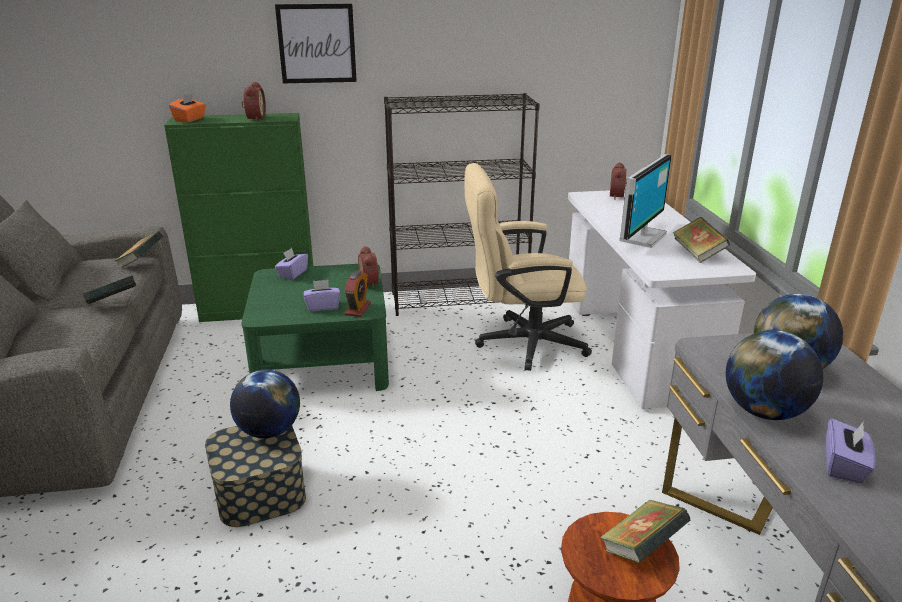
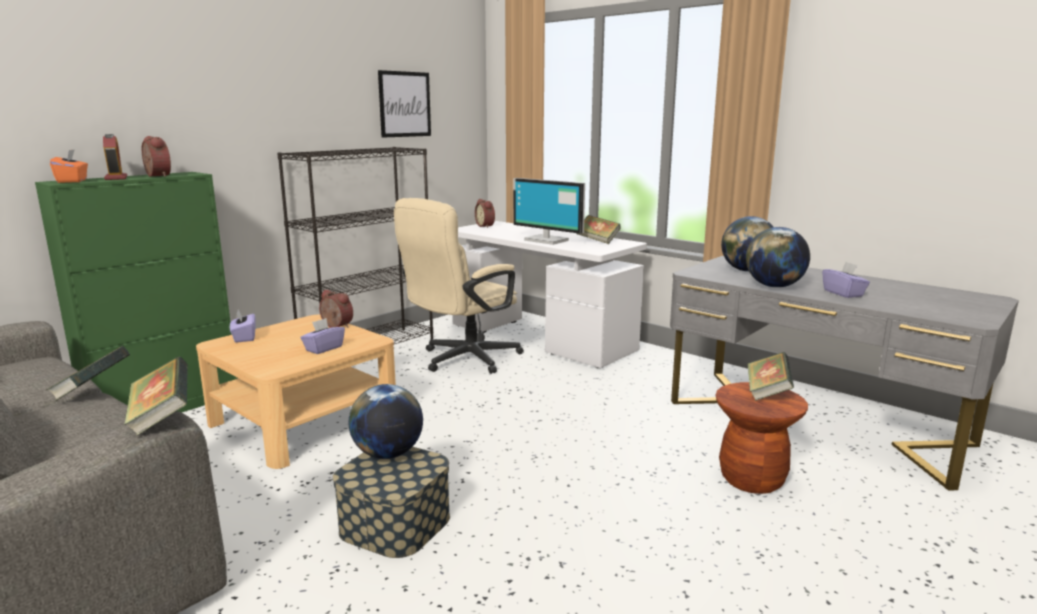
camera: 40 degrees left, 10 degrees down
book [115,231,163,268] -> book moved to [124,357,188,436]
green coffee table [242,264,389,391] -> beige coffee table [196,315,396,469]
picture [275,4,357,83] -> picture moved to [378,70,431,138]
alarm clock [344,271,371,317] -> alarm clock moved to [103,134,127,180]
monitor [619,154,672,248] -> monitor turned 135 degrees clockwise [513,178,585,245]

